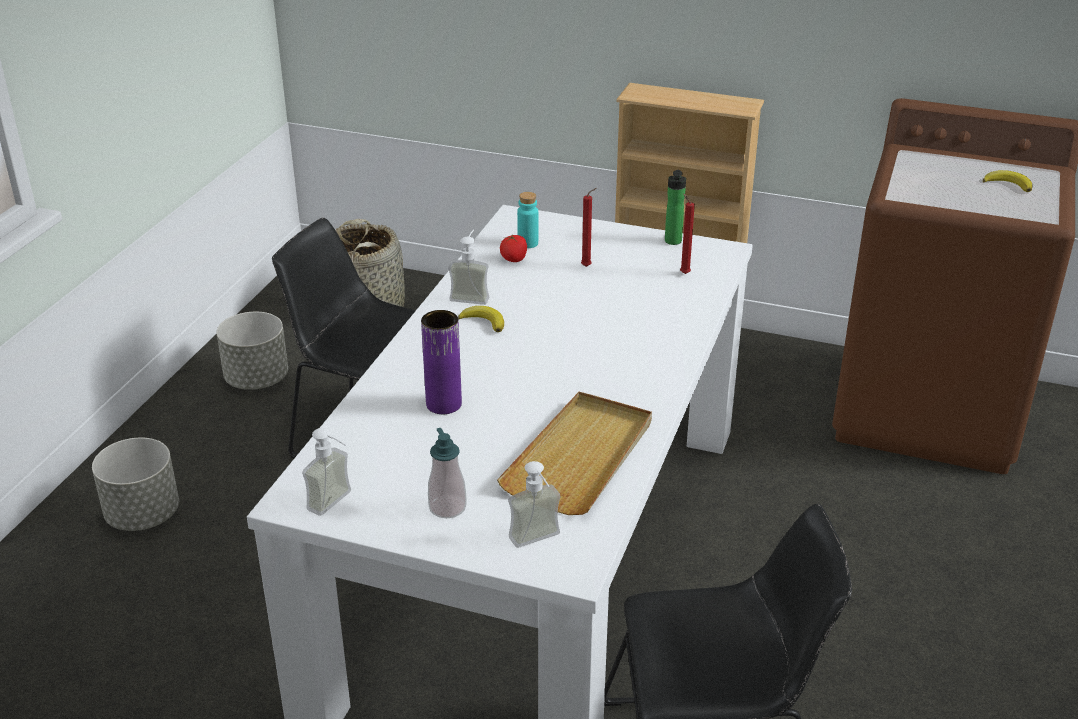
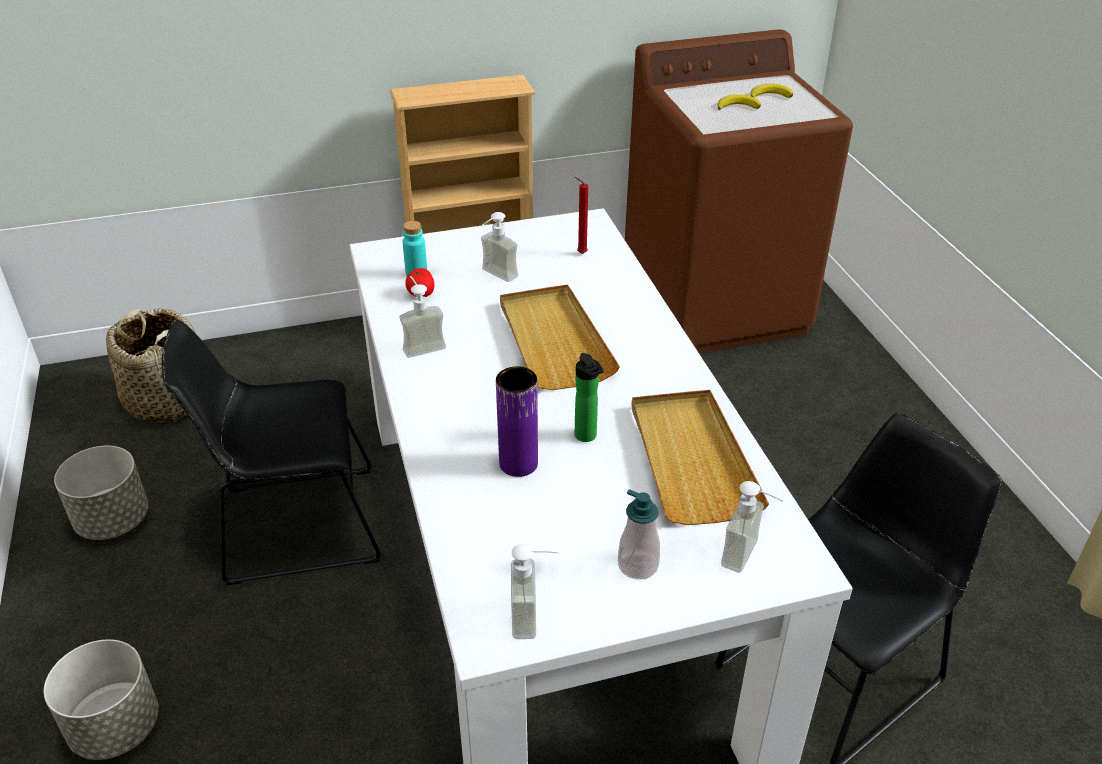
camera: 35 degrees left, 5 degrees up
banana [458,306,504,332] -> banana moved to [718,94,761,110]
red candle [581,188,597,267] -> soap dispenser [481,212,518,282]
bottle [665,170,686,245] -> bottle moved to [575,353,604,442]
none -> beige tray [500,285,620,390]

